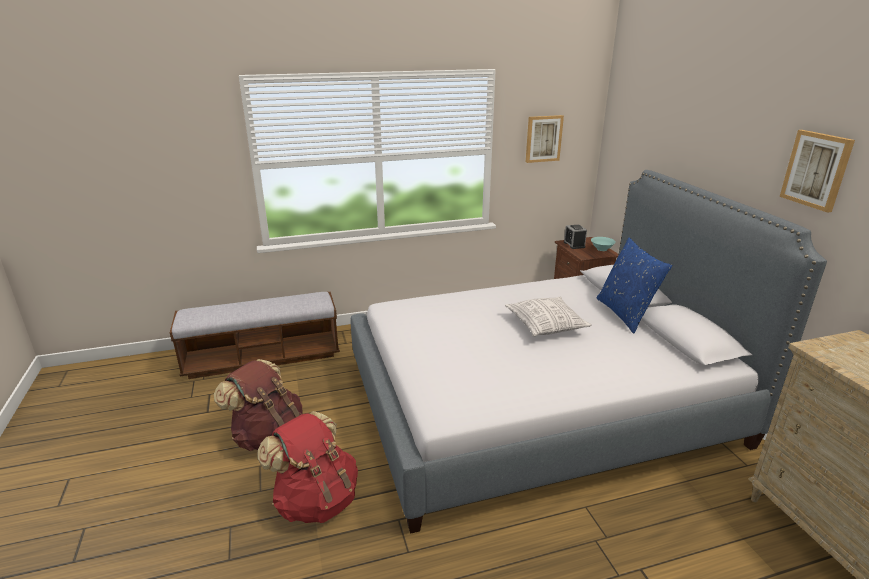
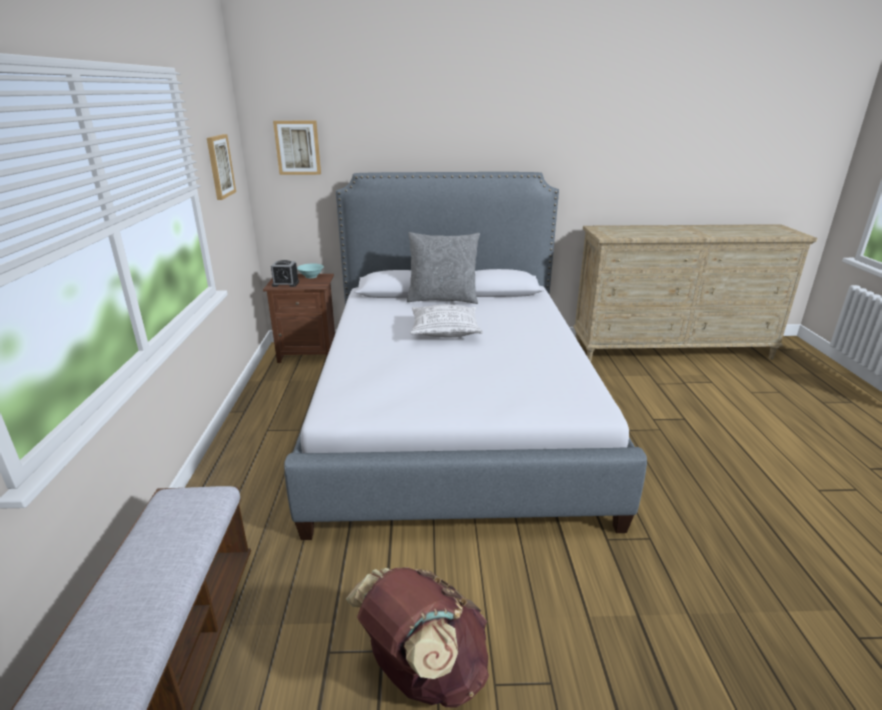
camera: 75 degrees left, 0 degrees up
red backpack [257,411,358,523] -> none
blue pillow [596,238,672,334] -> grey pillow [407,232,480,304]
picture [780,130,855,213] -> picture moved to [273,121,321,175]

